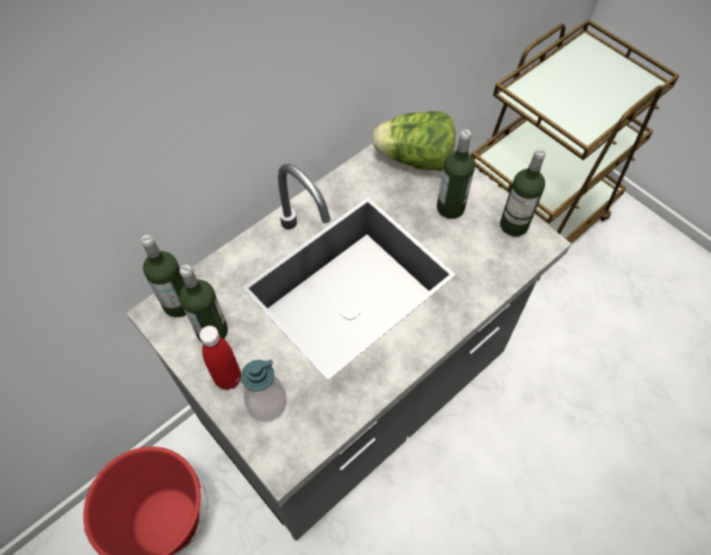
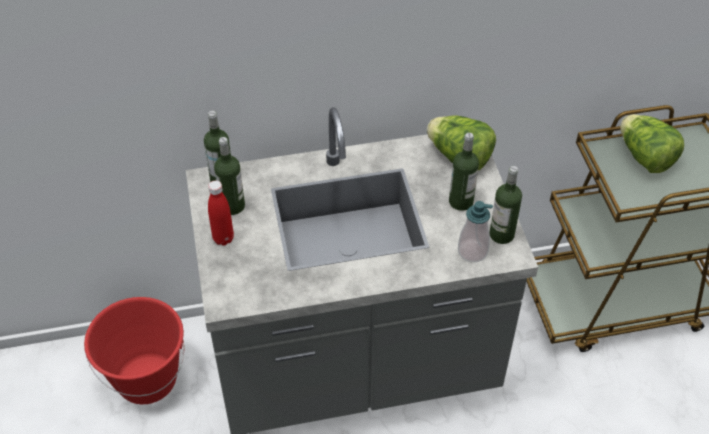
camera: 30 degrees right, 10 degrees down
soap dispenser [241,359,287,422] -> soap dispenser moved to [458,201,493,262]
none -> lettuce [620,114,684,173]

